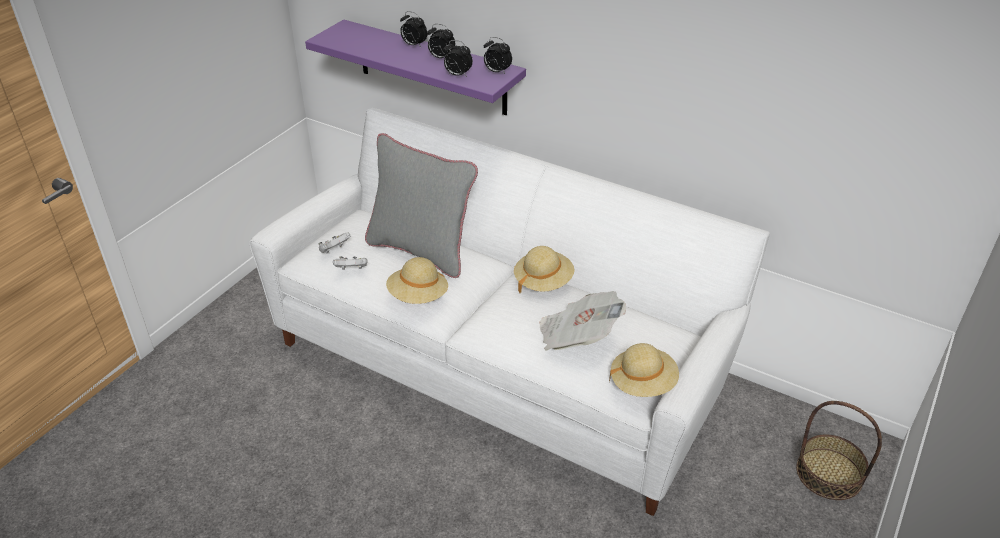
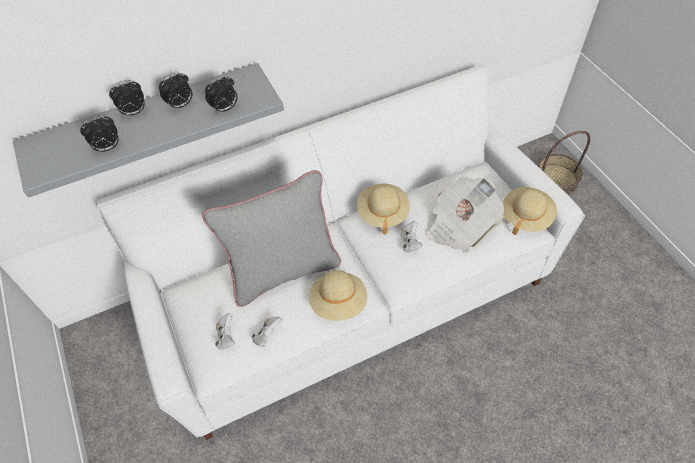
camera: 55 degrees left, 15 degrees up
purple shelf [305,20,526,115] -> grey shelf [13,63,284,198]
alarm clock [484,37,512,74] -> alarm clock moved to [80,115,119,152]
none -> white game controller [401,221,423,252]

